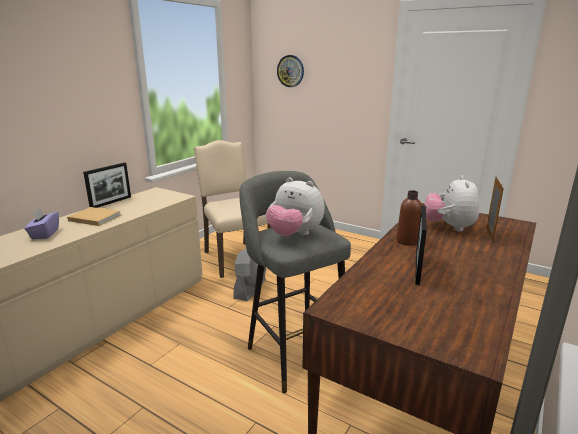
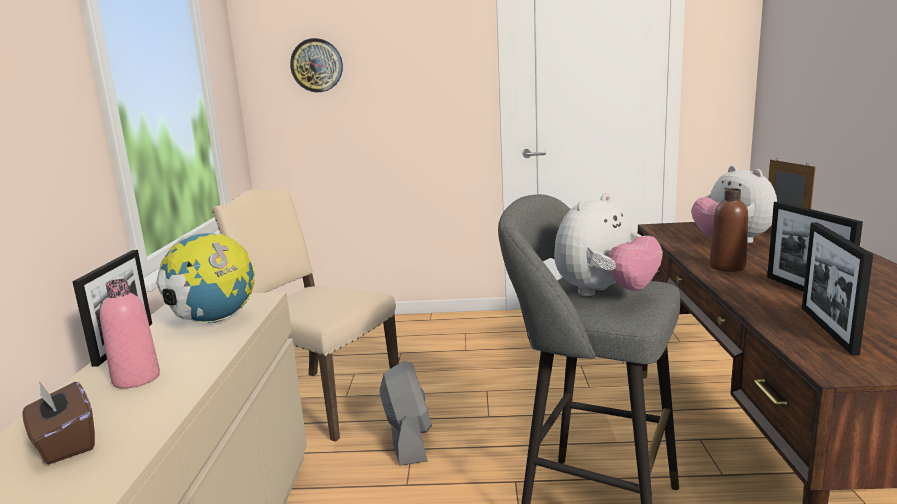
camera: 30 degrees left, 5 degrees down
purple tissue box [25,208,59,239] -> brown tissue box [22,381,95,464]
beige book [67,207,121,226] -> pink bottle [100,279,160,389]
plush toy [266,177,325,236] -> plush toy turned 45 degrees counterclockwise [554,193,663,296]
none -> globe [156,233,255,323]
none -> picture frame [802,223,873,356]

